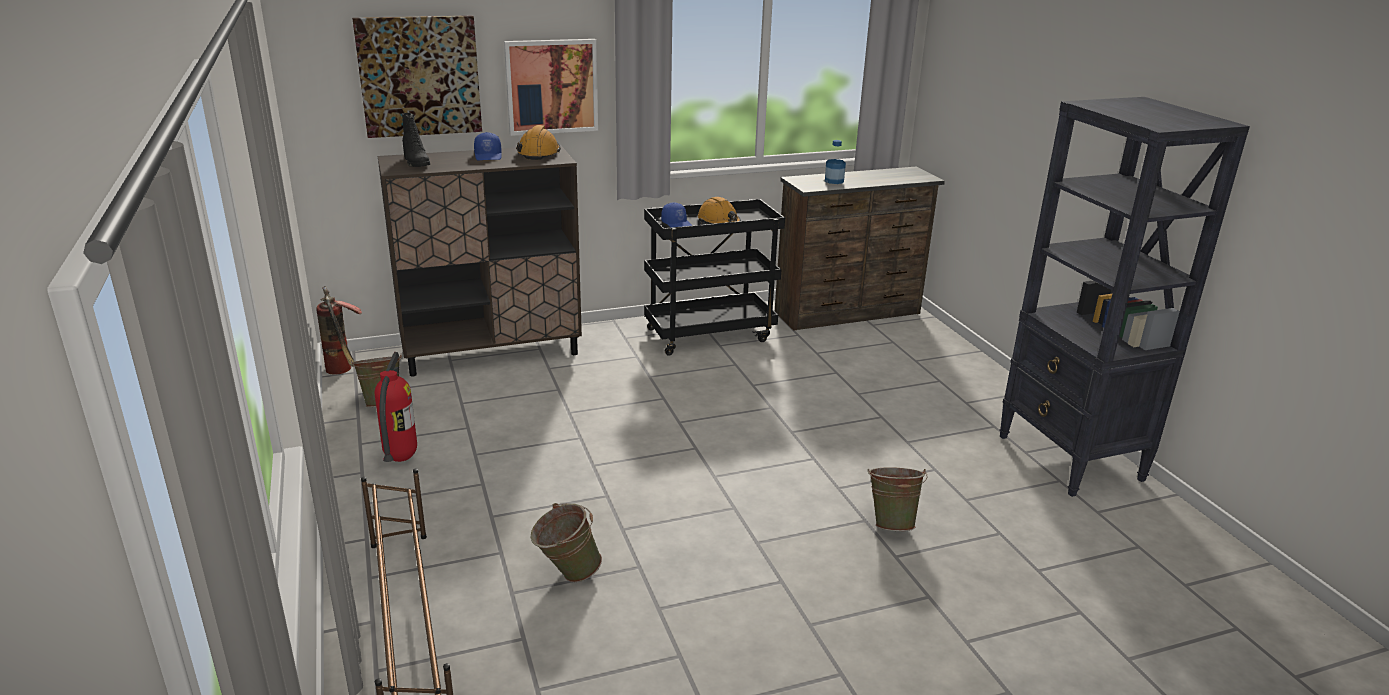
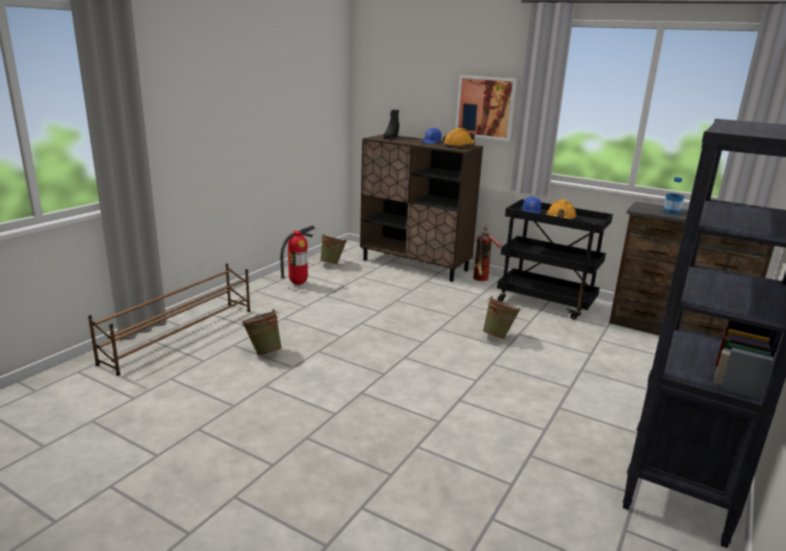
camera: 50 degrees right, 5 degrees down
fire extinguisher [316,286,362,375] -> fire extinguisher moved to [473,225,502,281]
picture [352,15,482,138] -> none
green bucket [868,467,928,531] -> green bucket moved to [483,296,521,339]

